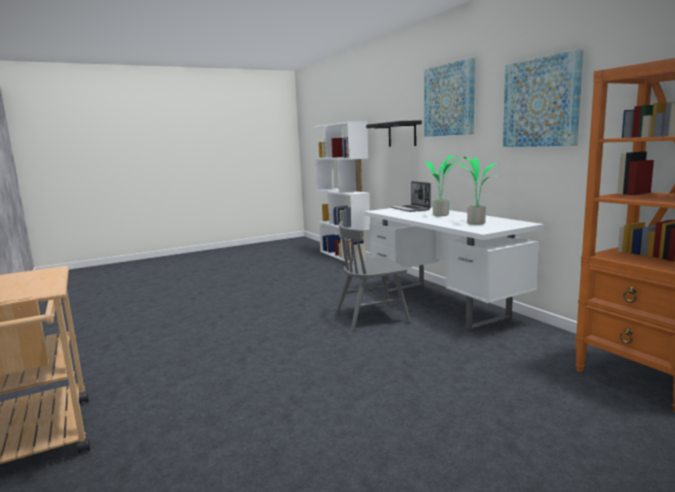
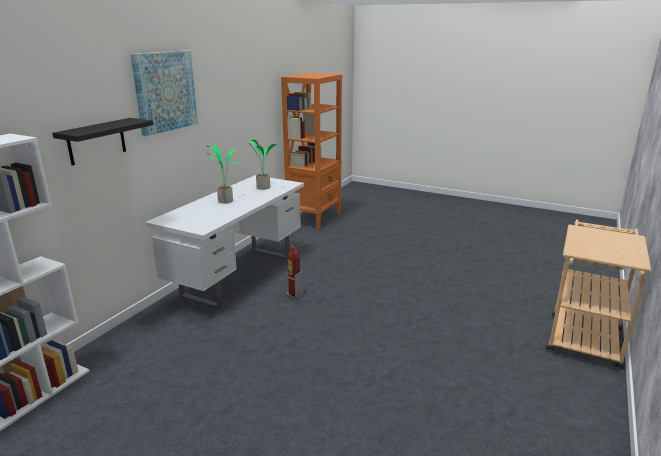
camera: 125 degrees left, 10 degrees up
grey chair [336,221,411,331] -> fire extinguisher [286,244,303,299]
laptop [390,181,431,212] -> none
picture [503,49,584,147] -> none

